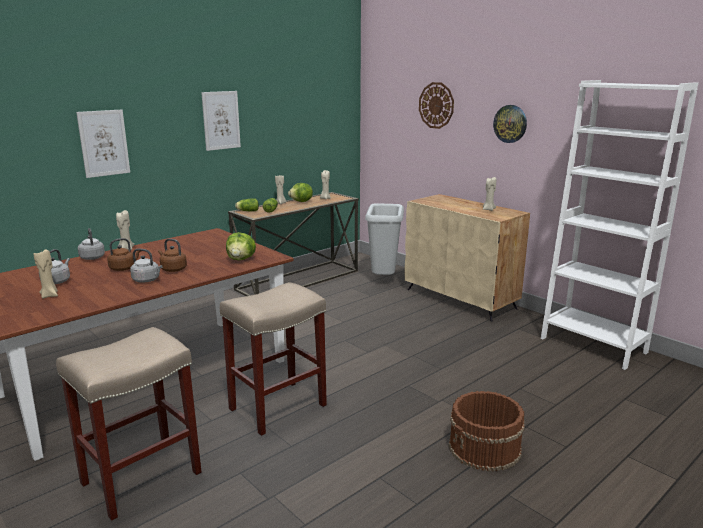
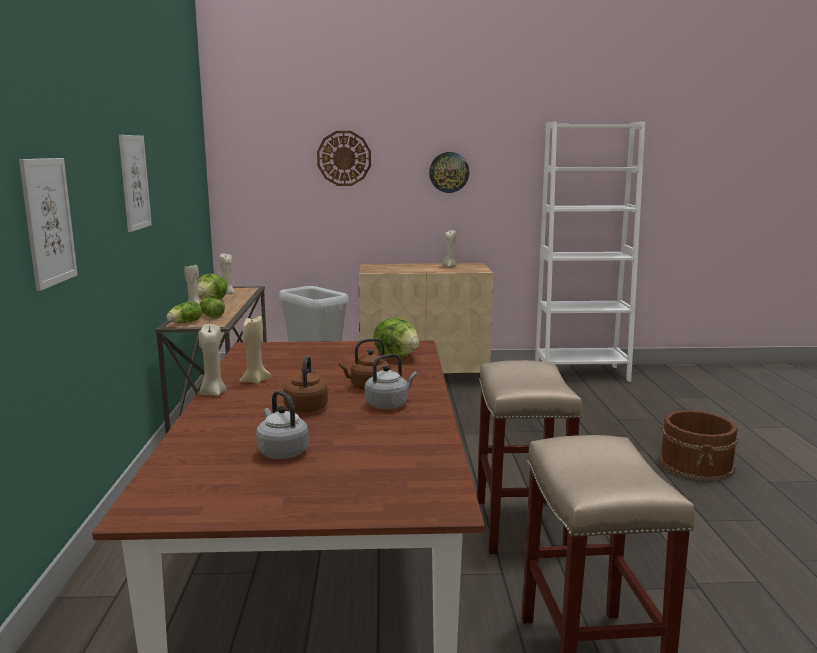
camera: 50 degrees left, 5 degrees down
beige candle [34,249,58,298] -> beige candle moved to [240,316,272,384]
grey kettle [78,228,105,260] -> none

